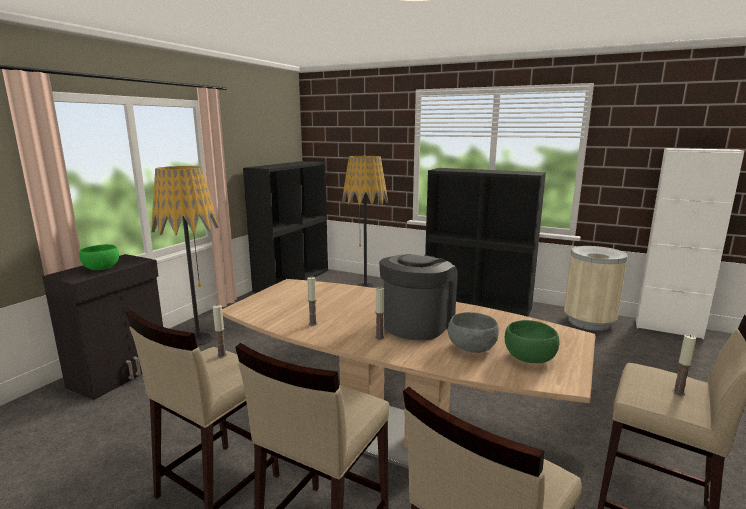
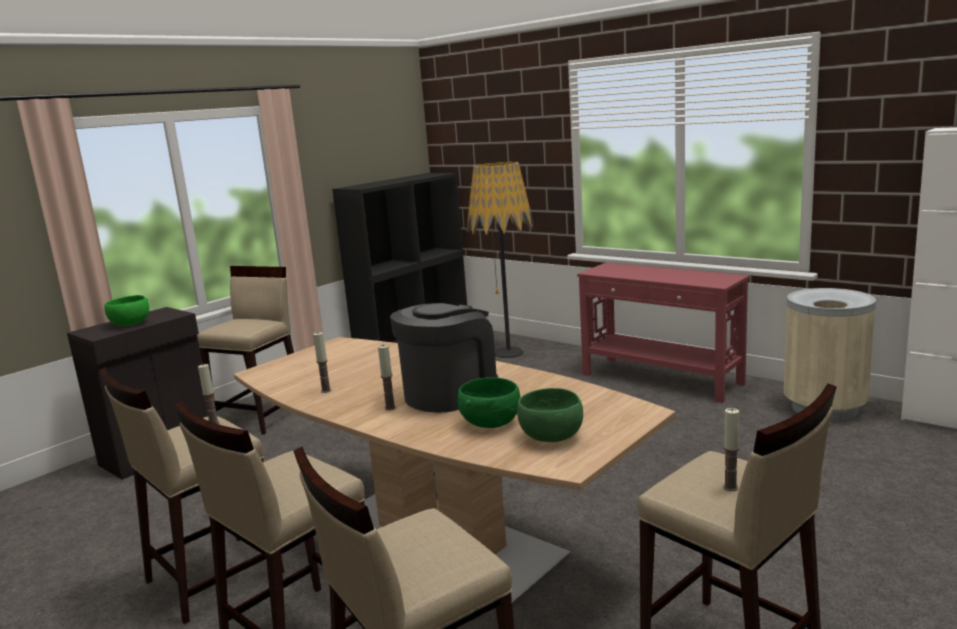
camera: 15 degrees right, 0 degrees up
floor lamp [151,166,219,346] -> beige stool [197,266,294,435]
black bookcase [425,168,546,317] -> red console table [577,263,750,403]
grey bowl [448,312,499,353] -> green bowl [457,378,520,428]

